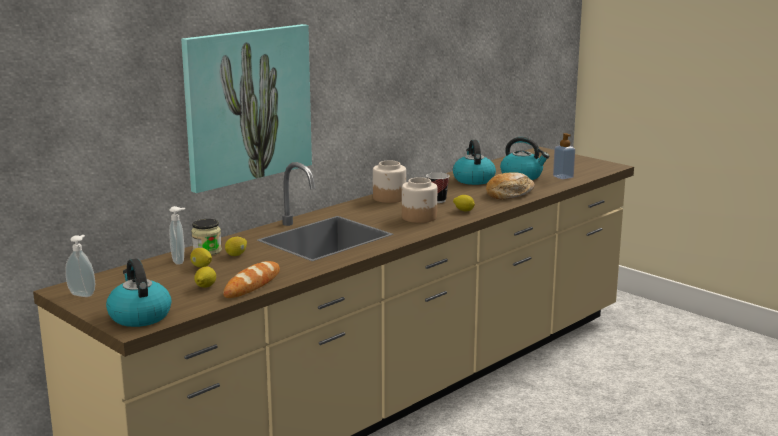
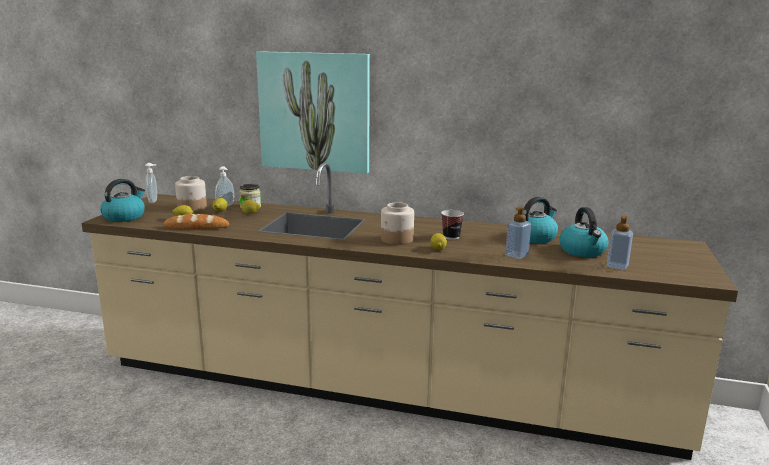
camera: 60 degrees right, 0 degrees up
jar [373,161,406,203] -> jar moved to [175,176,207,212]
bread [486,172,534,199] -> soap dispenser [505,207,531,259]

